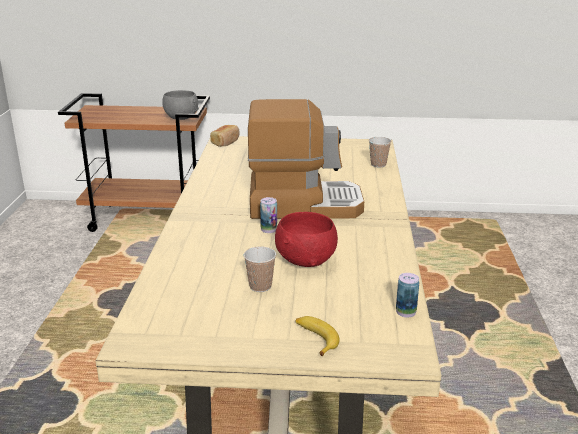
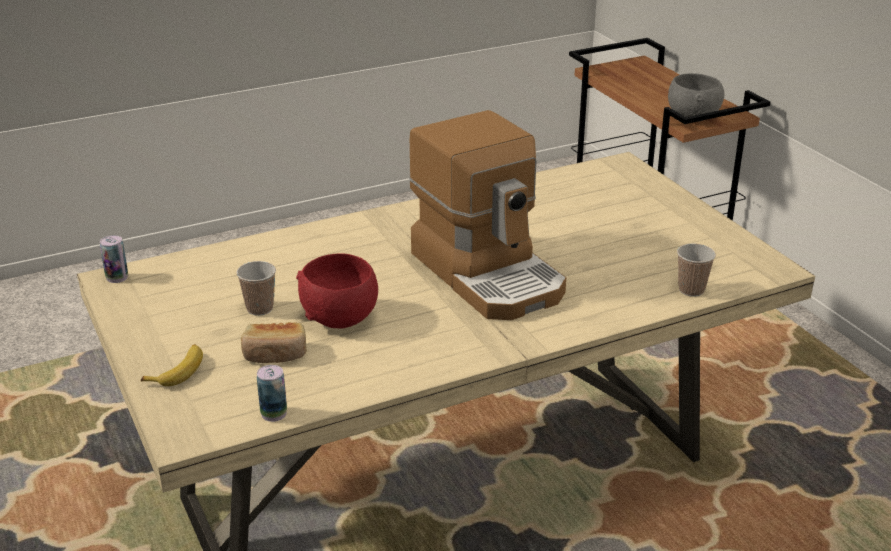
camera: 60 degrees right, 5 degrees up
bread [210,125,240,147] -> bread moved to [241,322,307,363]
can [260,197,277,233] -> can moved to [100,235,128,283]

